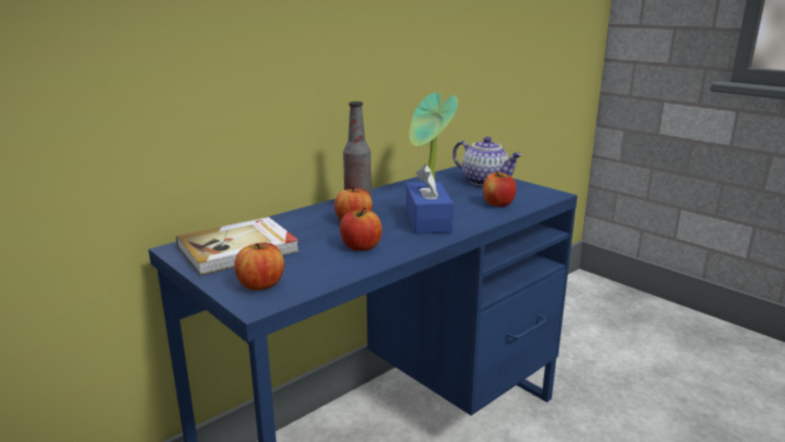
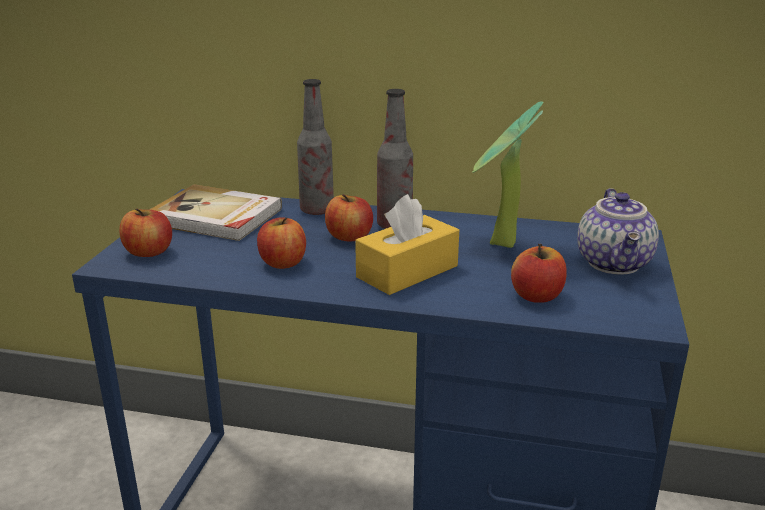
camera: 55 degrees right, 5 degrees up
blue tissue box [406,164,454,234] -> yellow tissue box [355,194,459,295]
none -> bottle [297,79,334,215]

